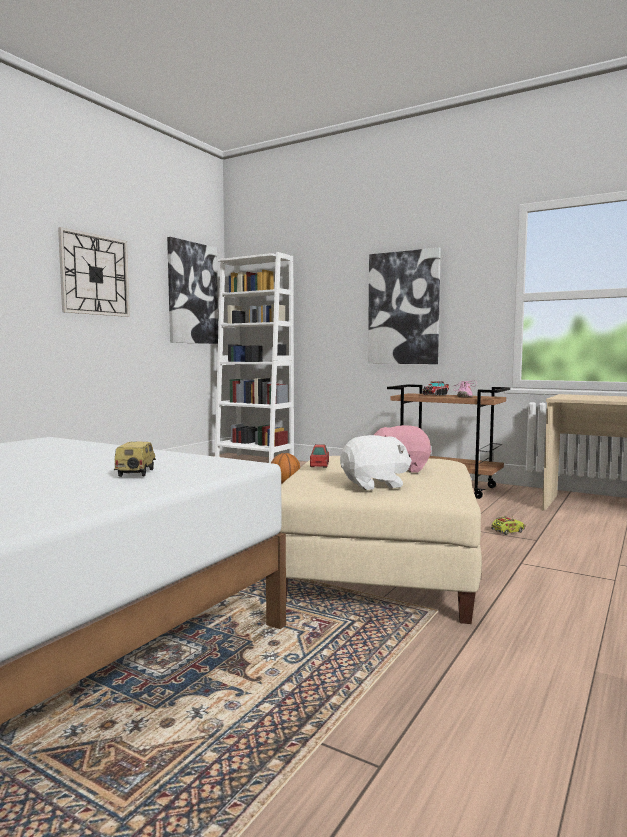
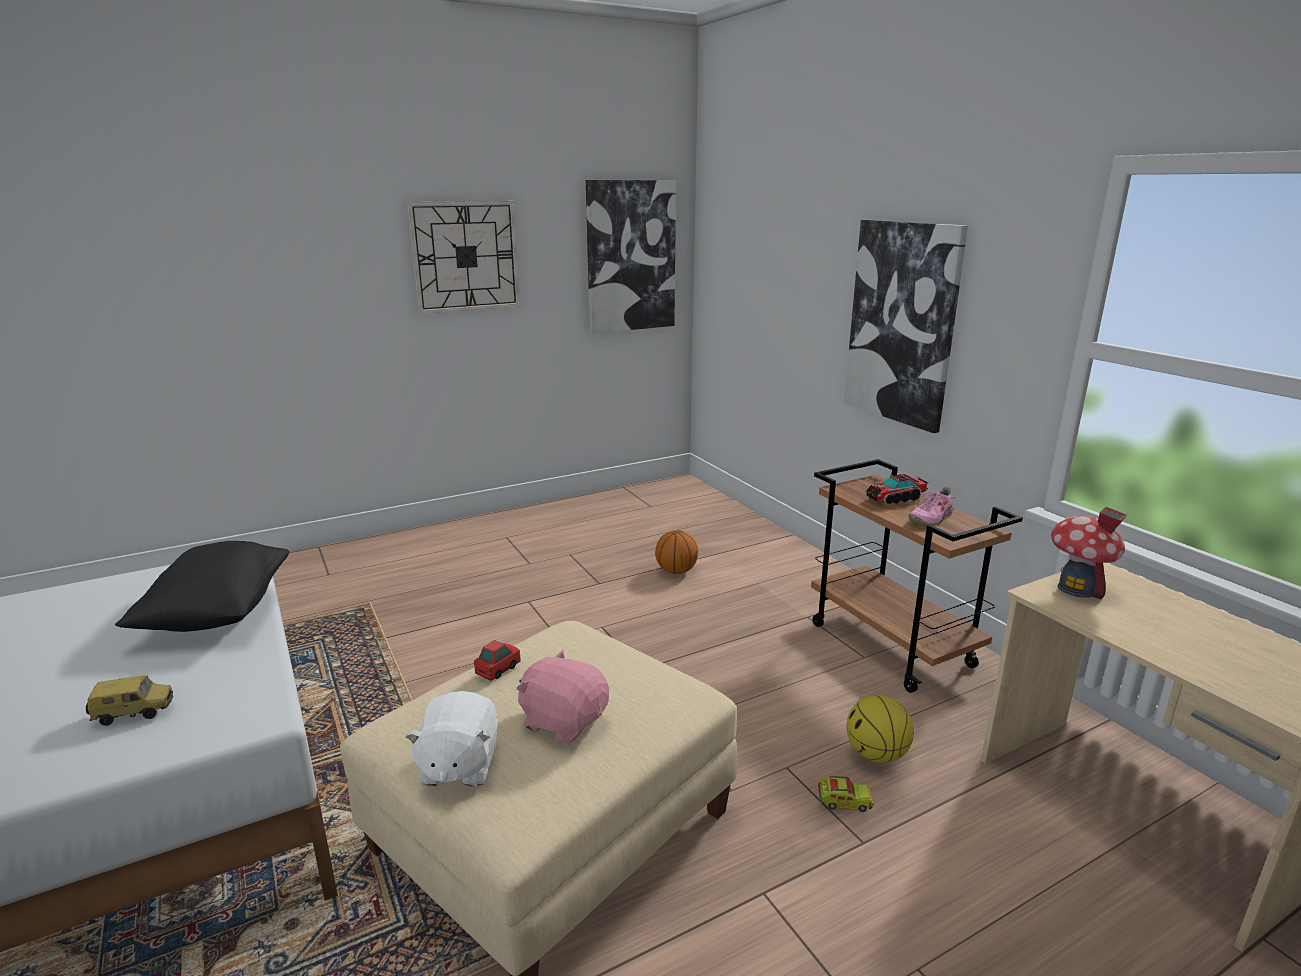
camera: 30 degrees right, 15 degrees up
toy car [114,442,156,477] -> toy car turned 45 degrees clockwise [86,675,173,726]
white bookcase [215,252,294,463] -> none
white plush toy [340,435,412,490] -> white plush toy turned 75 degrees clockwise [405,691,498,787]
none -> black pillow [115,541,289,632]
none -> basketball [847,695,914,763]
none -> toy house [1051,507,1127,599]

